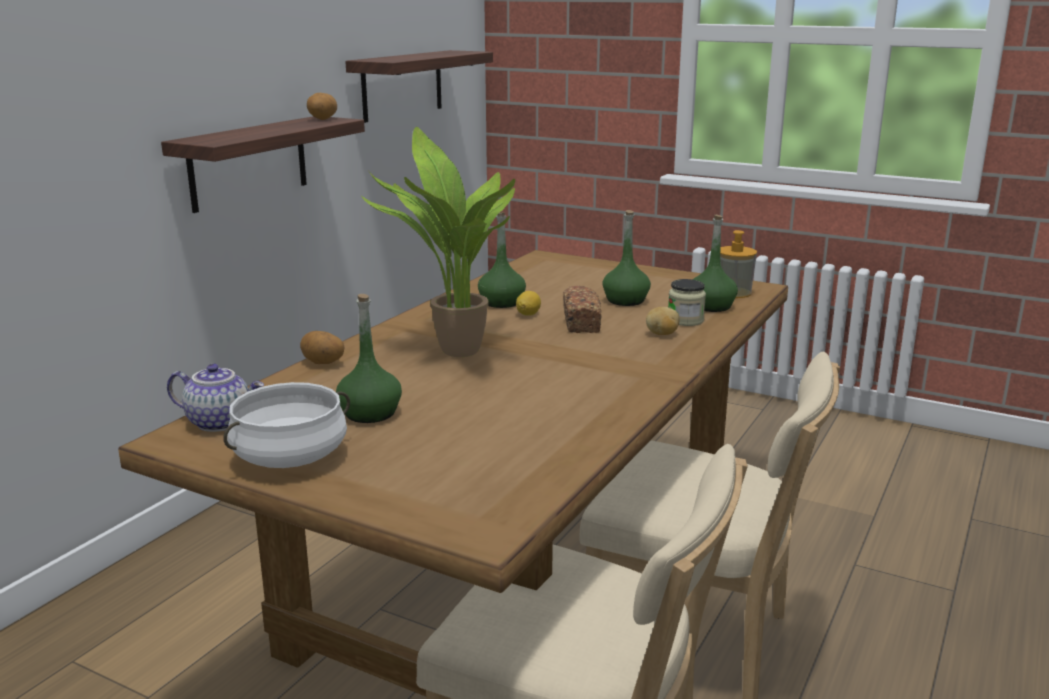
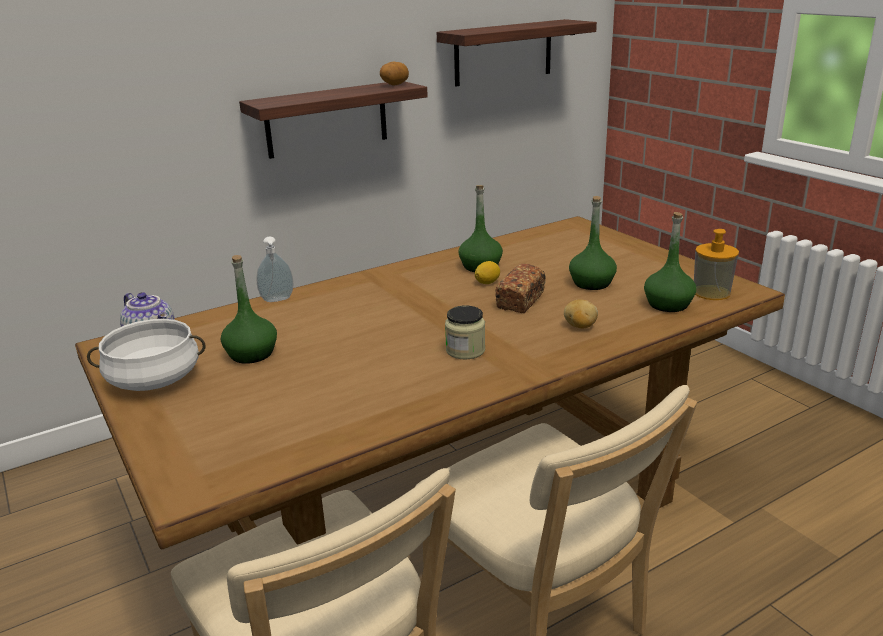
camera: 30 degrees right, 5 degrees up
potato [300,331,345,364] -> soap dispenser [257,237,294,302]
potted plant [361,127,515,357] -> none
jar [668,279,706,326] -> jar moved to [445,305,485,359]

